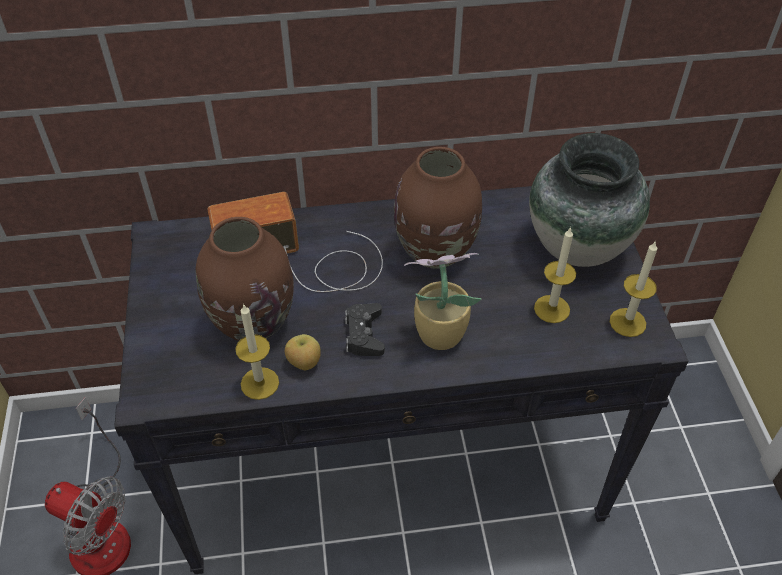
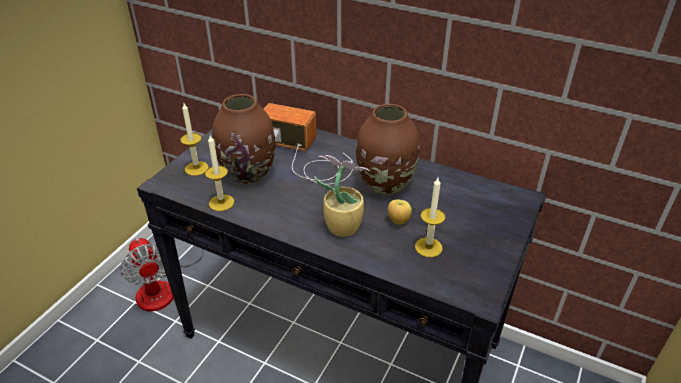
camera: 35 degrees right, 10 degrees down
apple [285,334,321,370] -> apple moved to [388,200,412,225]
black game controller [345,303,385,356] -> none
vase [529,133,650,267] -> none
candle [610,241,657,337] -> candle moved to [180,103,209,176]

